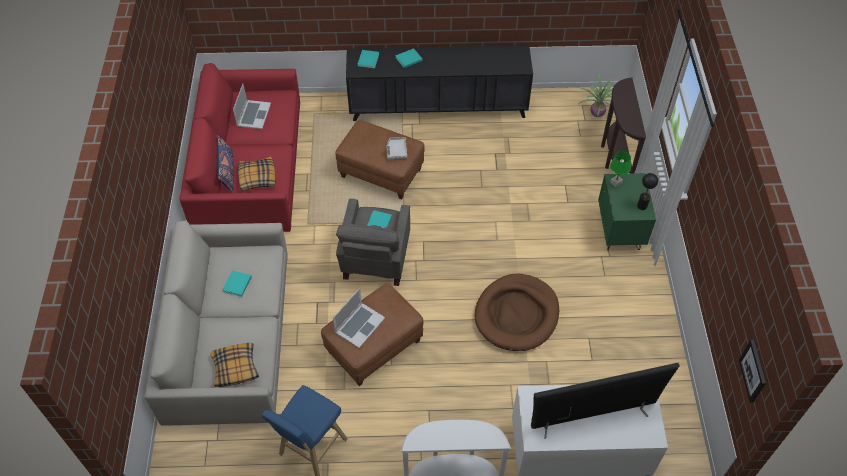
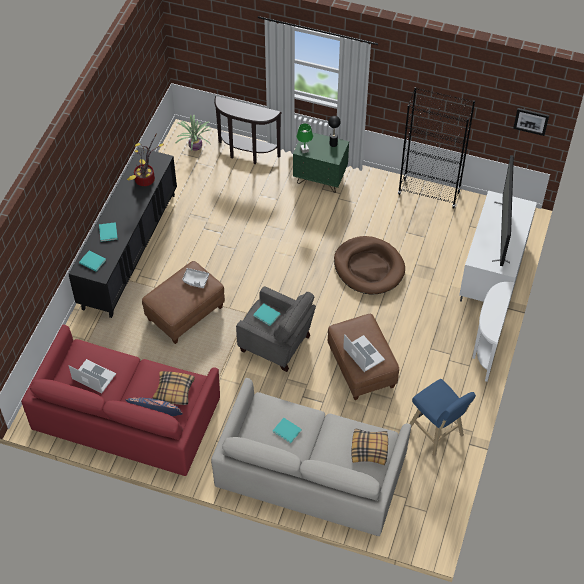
camera: 70 degrees left, 0 degrees up
none -> potted plant [127,133,164,186]
none -> black bookcase [398,87,475,209]

